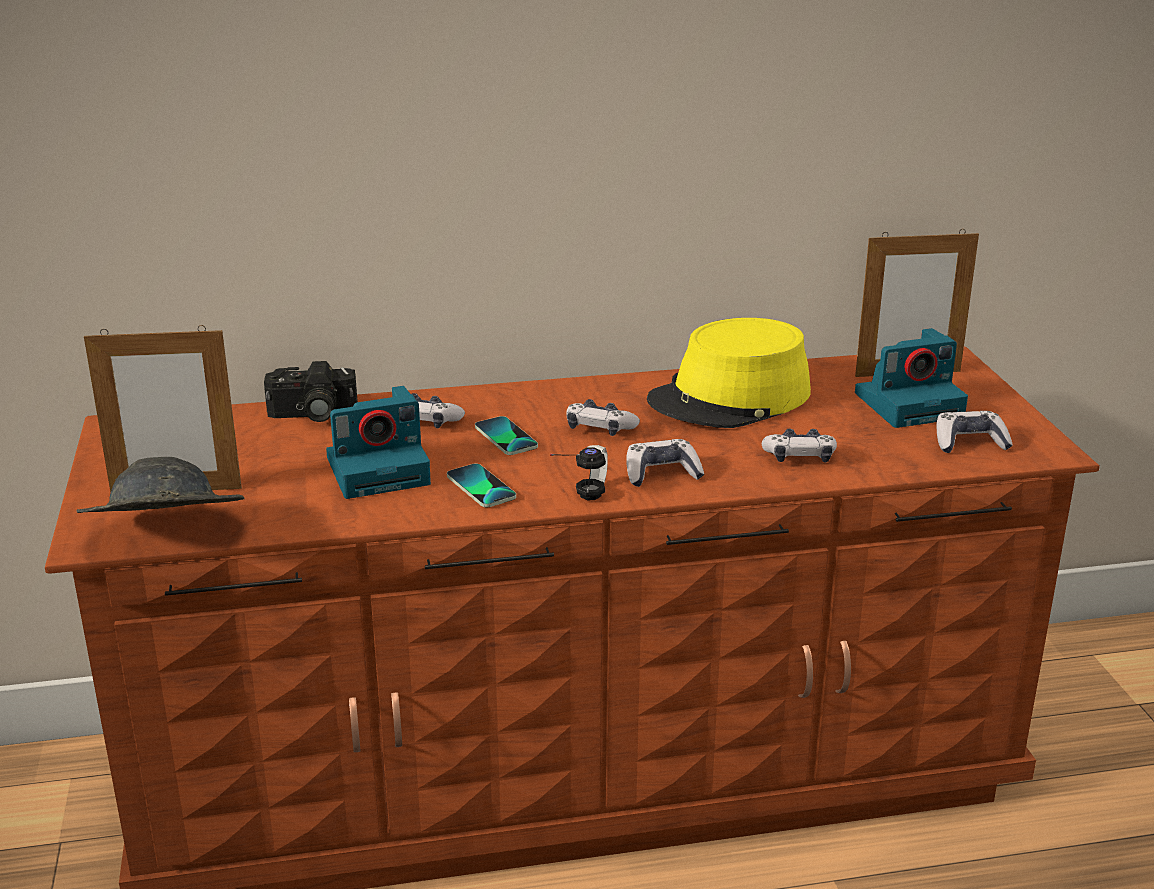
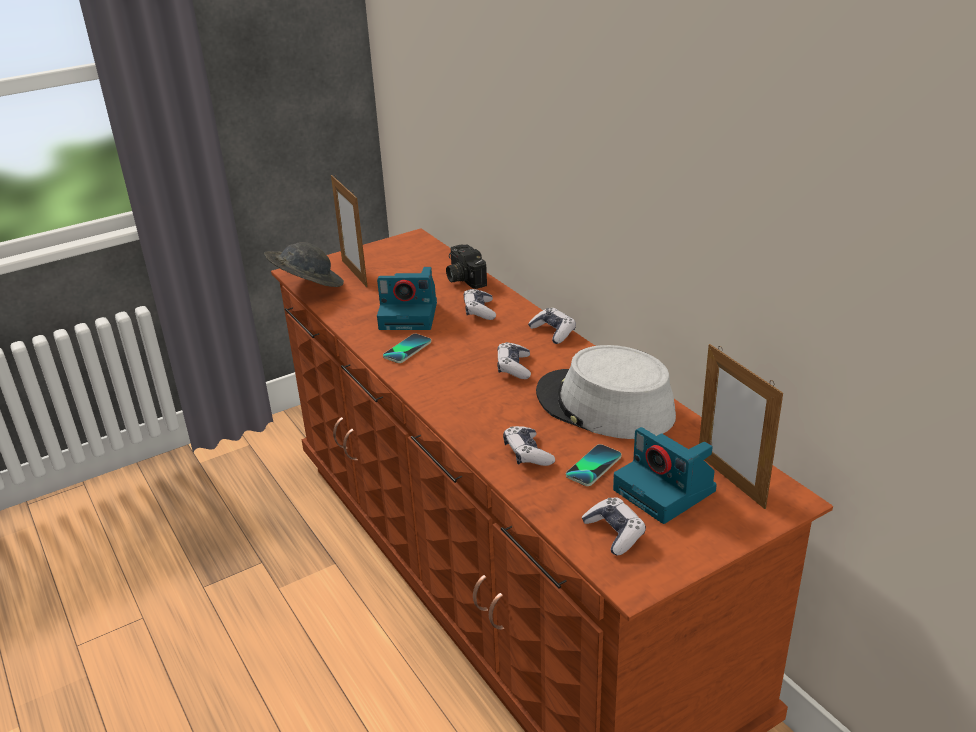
camera: 70 degrees right, 5 degrees up
camera [326,386,431,499] -> camera turned 45 degrees counterclockwise [377,267,437,330]
phone [475,416,538,455] -> phone moved to [566,444,622,486]
headphones [550,445,608,500] -> none
game controller [626,439,704,487] -> game controller moved to [528,308,576,344]
yellow hat [647,318,811,428] -> grey hat [536,345,676,439]

